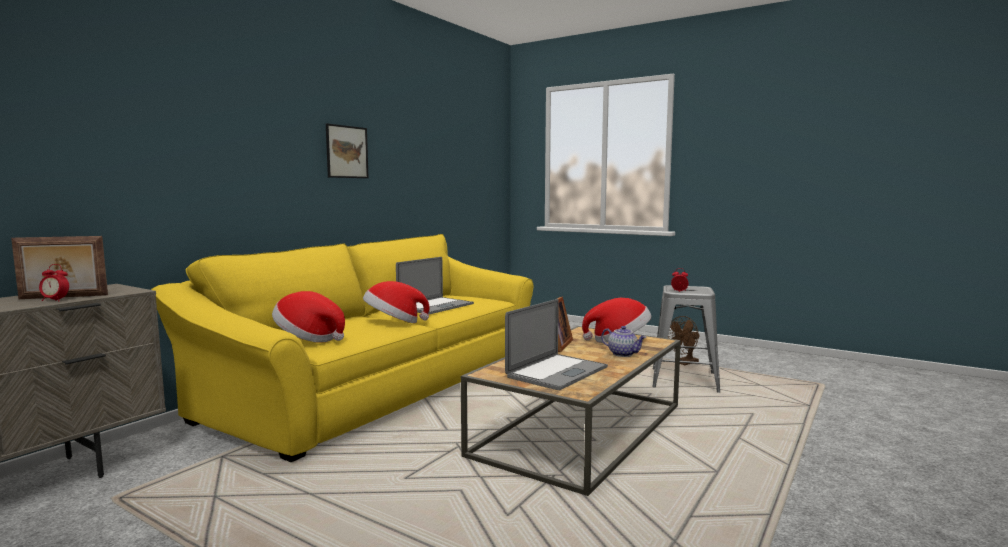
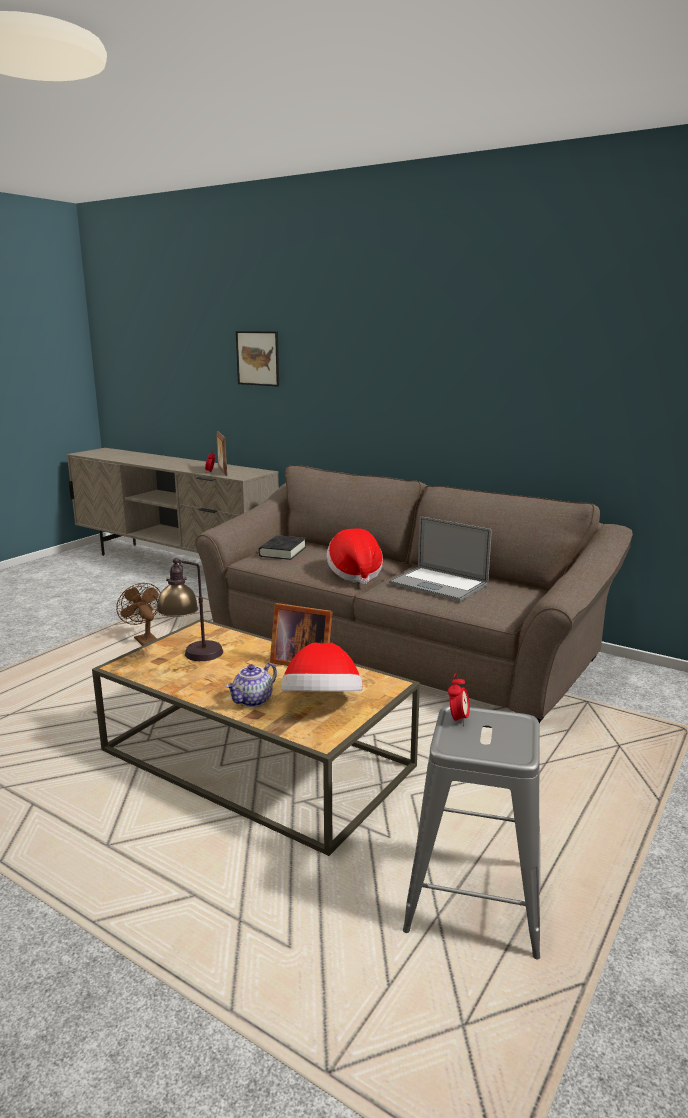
camera: 90 degrees right, 10 degrees up
yellow sofa [151,234,533,462] -> brown sofa [195,465,633,723]
hat [272,291,345,342] -> black book [259,535,306,560]
picture [326,123,369,178] -> picture moved to [236,331,279,386]
laptop [505,299,608,390] -> table lamp [156,558,223,661]
brown fan [668,316,699,365] -> brown fan moved to [116,583,161,646]

